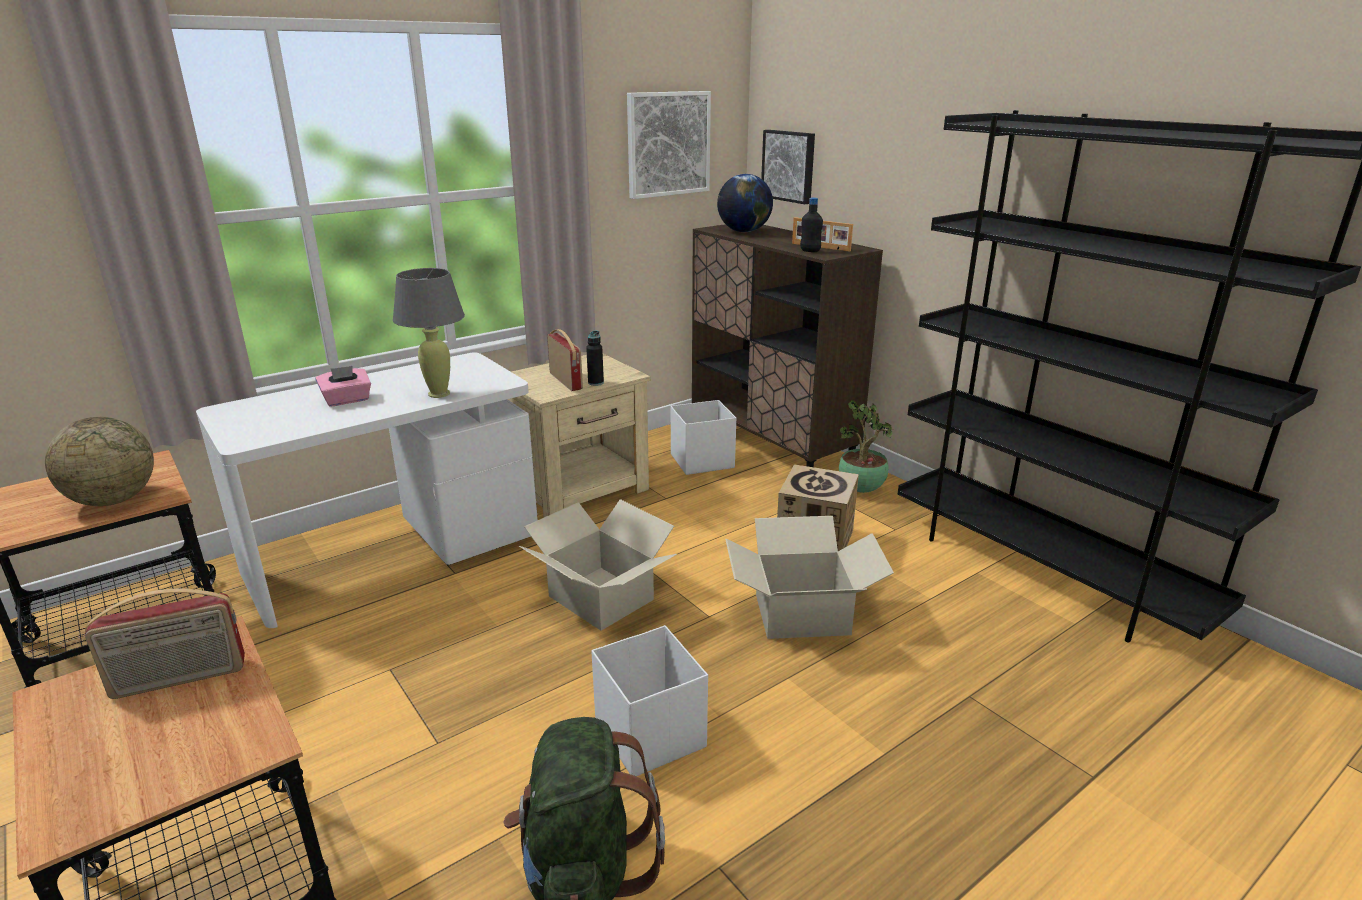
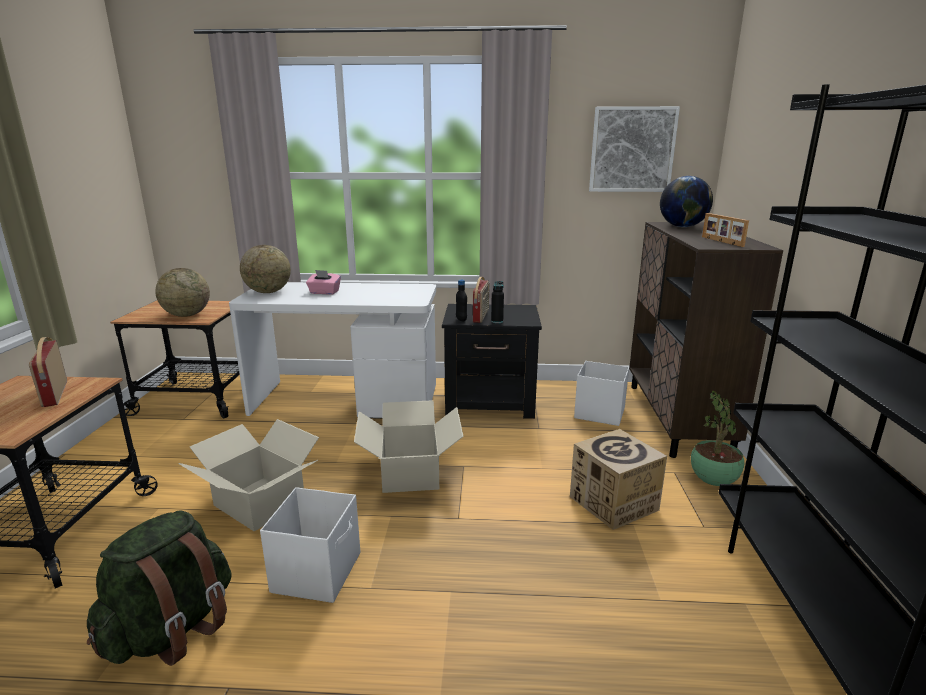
camera: 40 degrees right, 5 degrees down
radio [85,589,245,699] -> radio turned 45 degrees clockwise [29,337,67,407]
grey table lamp [393,268,465,398] -> none
beige nightstand [508,354,651,517] -> black nightstand [442,304,542,419]
cardboard box [725,516,894,639] -> cardboard box moved to [178,419,319,531]
picture [761,130,815,204] -> none
black bottle [800,198,823,252] -> black bottle moved to [456,280,467,321]
none -> globe [240,245,291,293]

